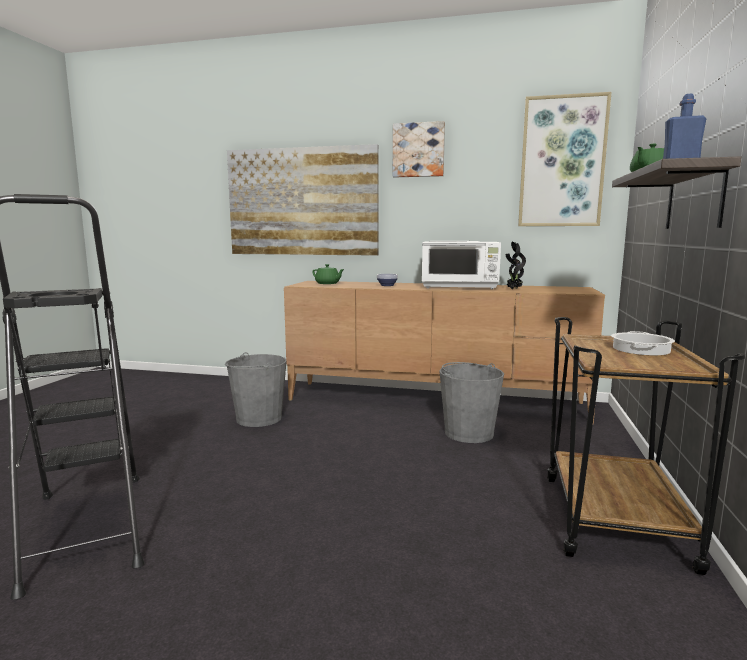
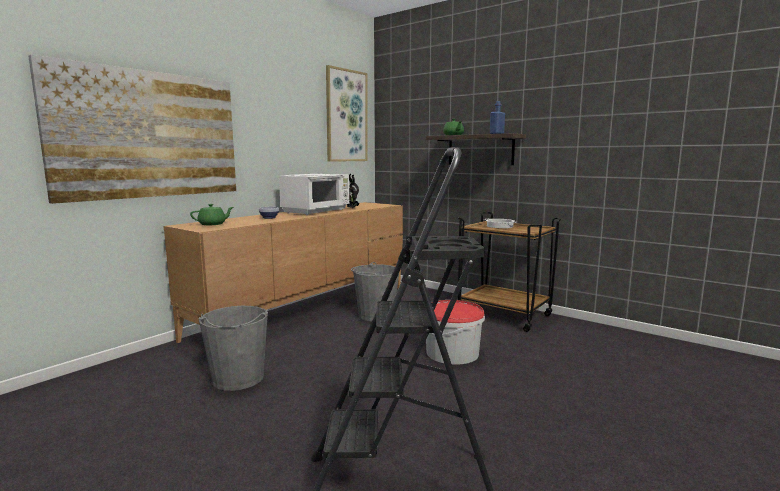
camera: 65 degrees left, 0 degrees up
picture [393,121,445,177] -> none
none -> bucket [426,300,485,365]

